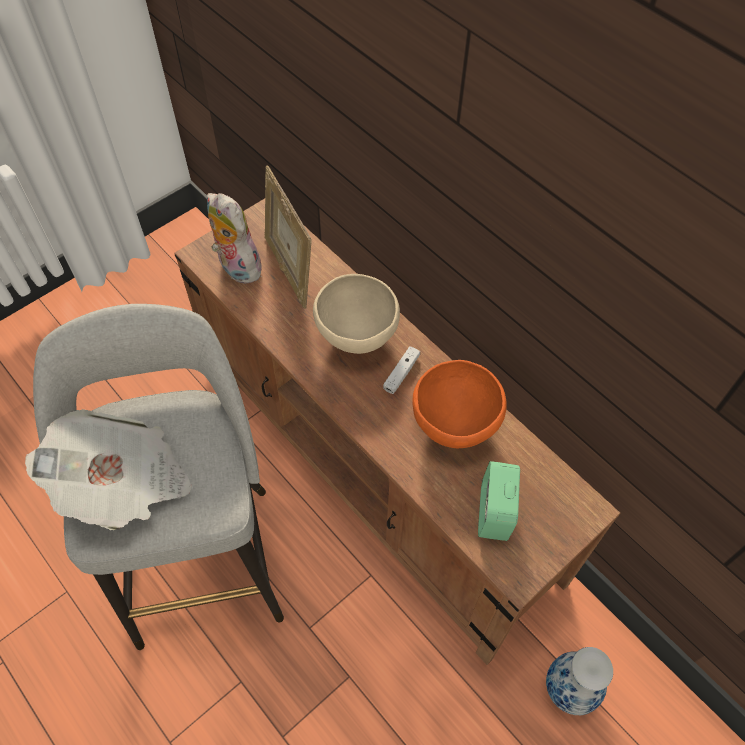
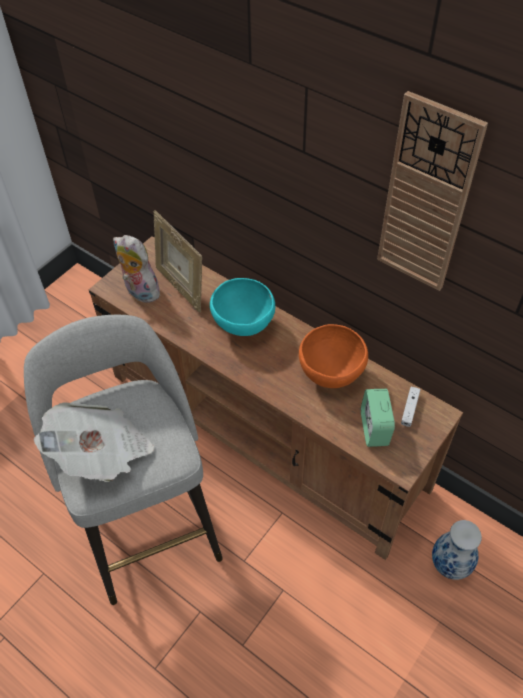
camera: 10 degrees left, 5 degrees down
beige bowl [313,274,400,354] -> turquoise bowl [210,278,275,336]
white game controller [383,346,420,394] -> white game controller moved to [401,387,420,427]
none -> wall clock [377,91,488,291]

